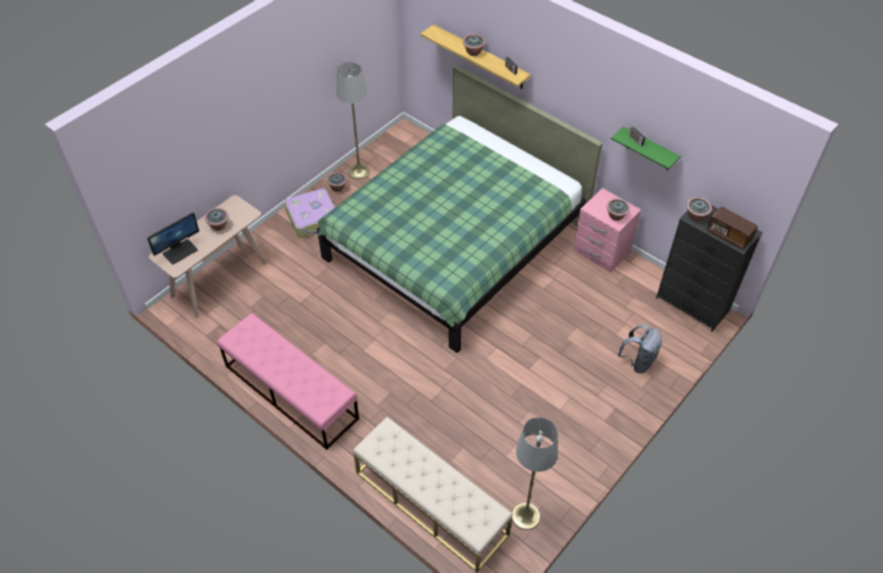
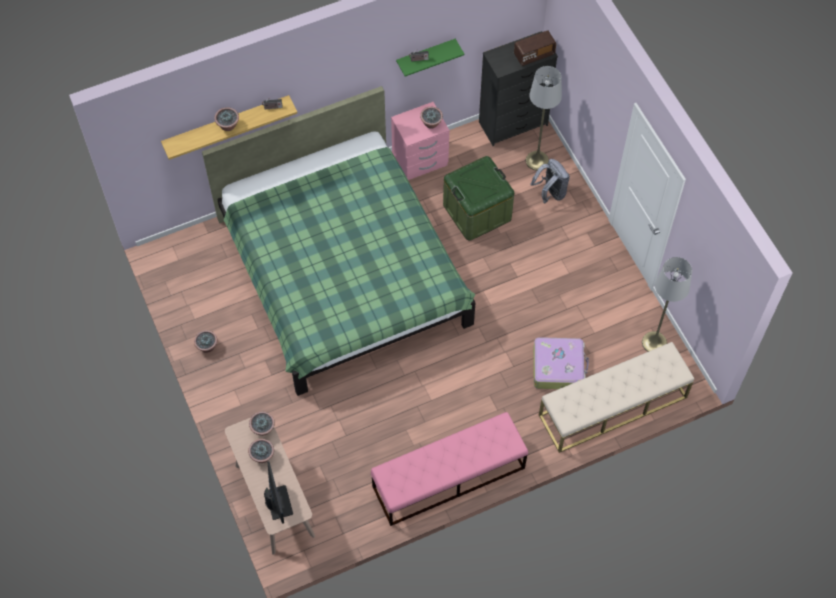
camera: 65 degrees left, 10 degrees up
suitcase [284,188,335,238] -> suitcase moved to [533,337,589,389]
grey floor lamp [337,62,370,179] -> grey floor lamp moved to [526,66,562,171]
potted plant [686,197,712,221] -> potted plant moved to [249,411,275,436]
none -> green storage box [443,156,514,241]

